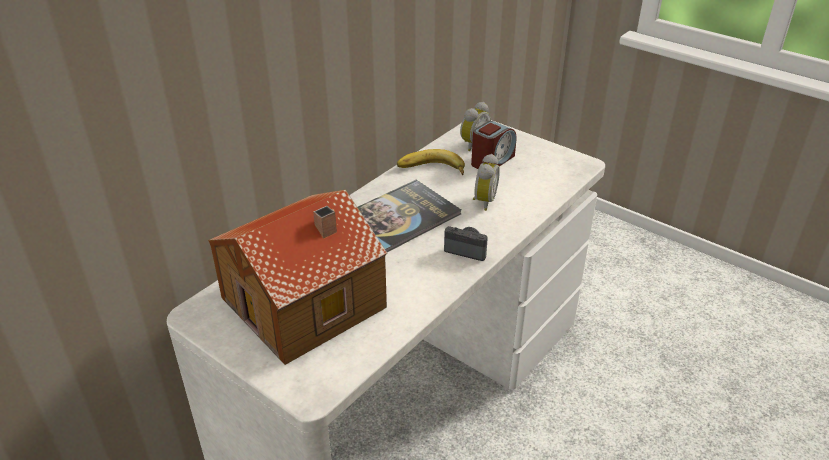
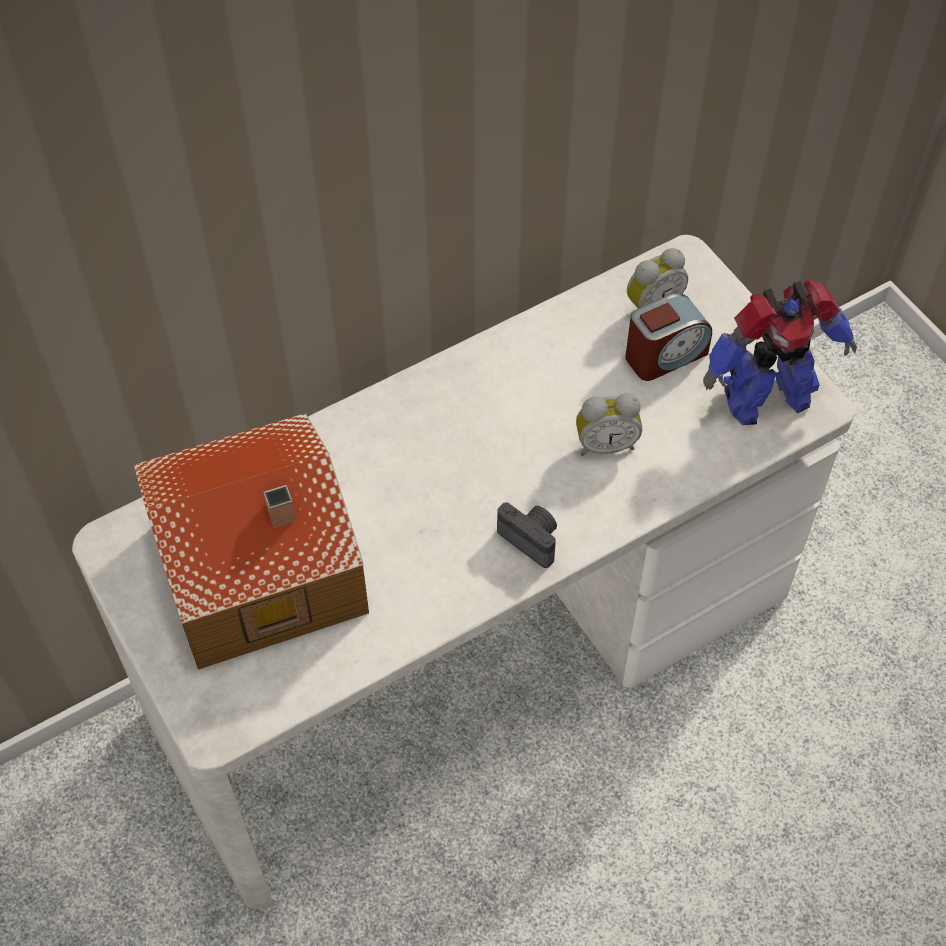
camera: 20 degrees right, 20 degrees up
book [357,180,461,252] -> none
banana [397,149,465,175] -> none
alarm clock [473,154,500,211] -> alarm clock turned 45 degrees clockwise [576,393,642,456]
none -> toy robot [703,279,857,425]

